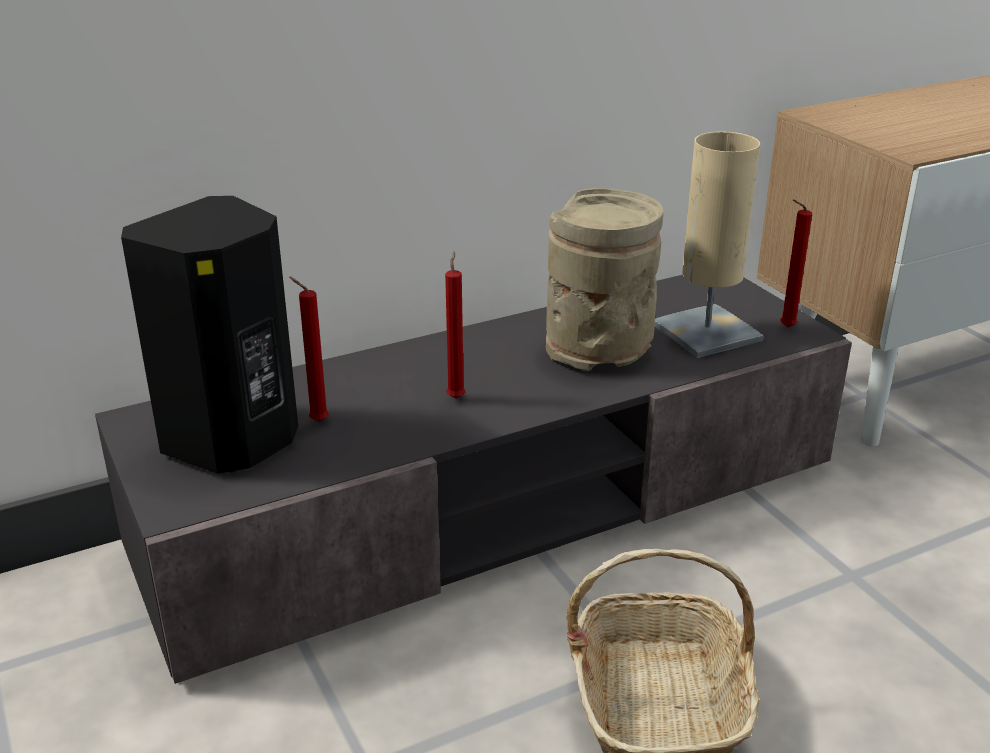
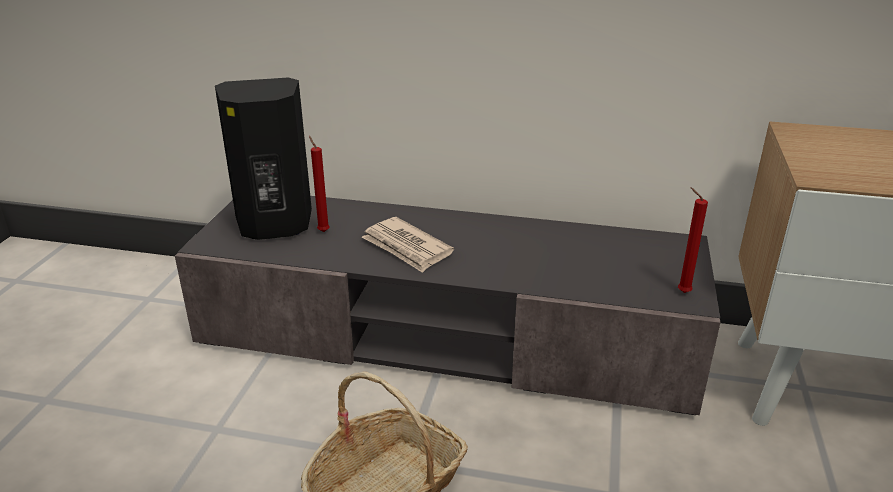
camera: 40 degrees right, 0 degrees up
red candle [445,252,465,399] -> newspaper [362,217,454,273]
beige vase [546,188,663,371] -> none
beige table lamp [655,132,763,358] -> none

